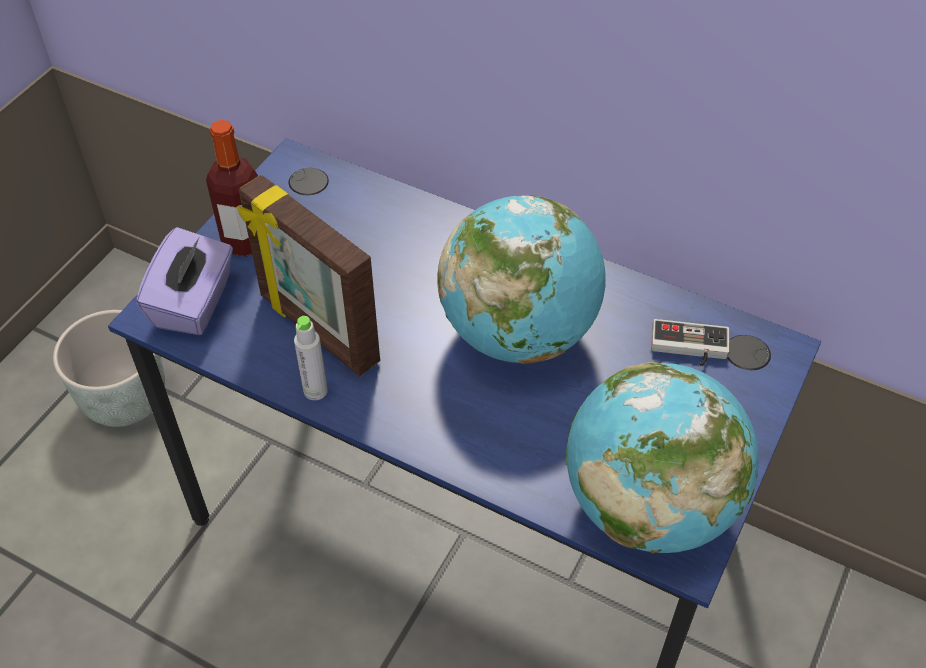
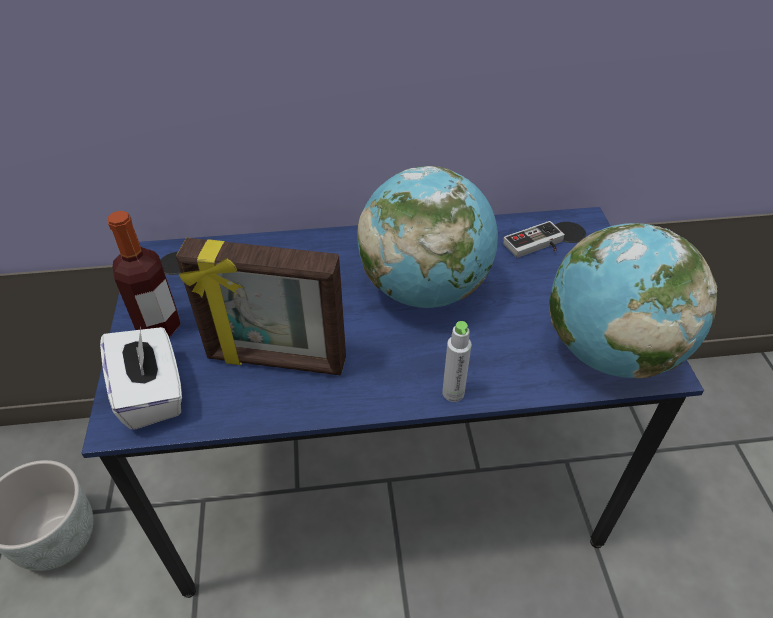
camera: 35 degrees left, 5 degrees down
purple tissue box [136,227,233,335] -> white tissue box [100,327,182,430]
grey bottle [294,316,328,400] -> grey bottle moved to [442,321,472,402]

